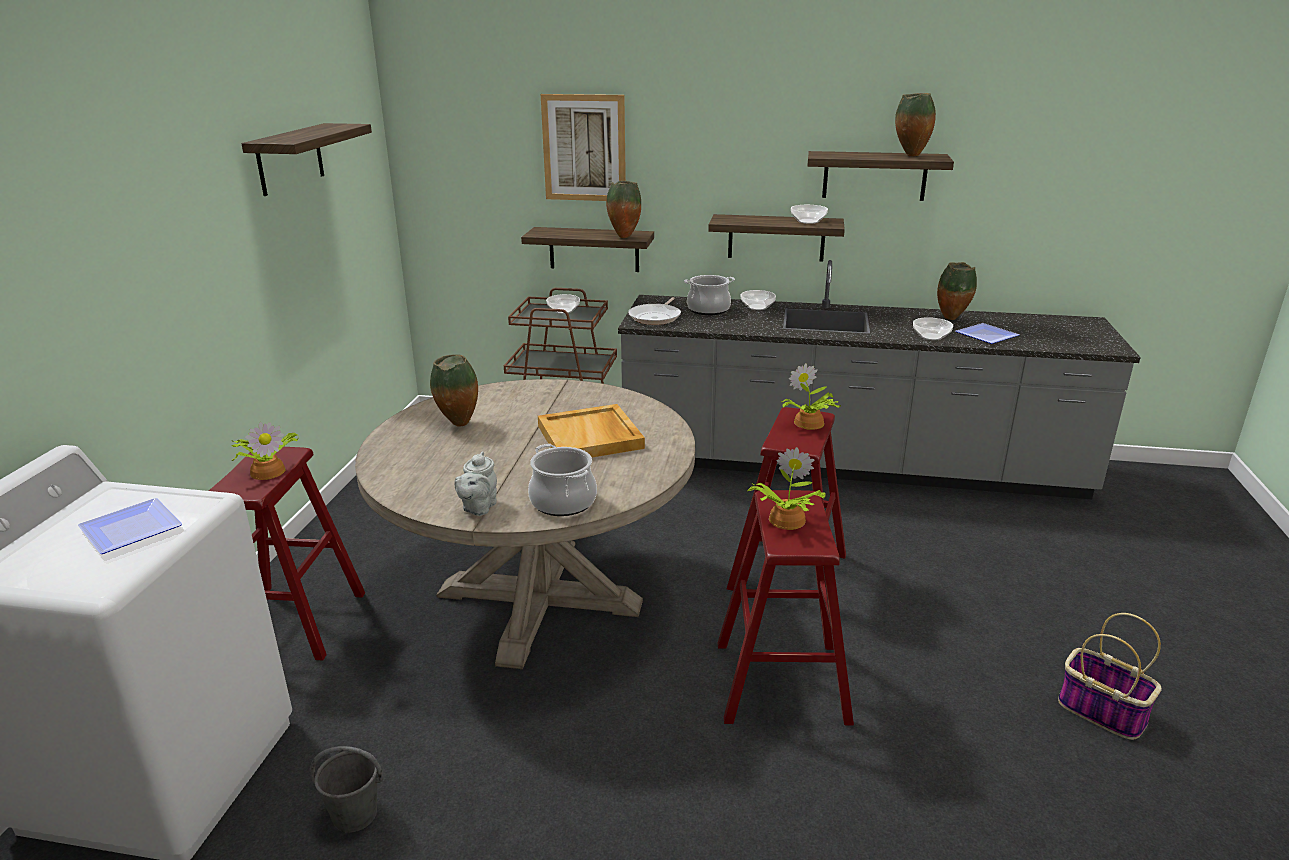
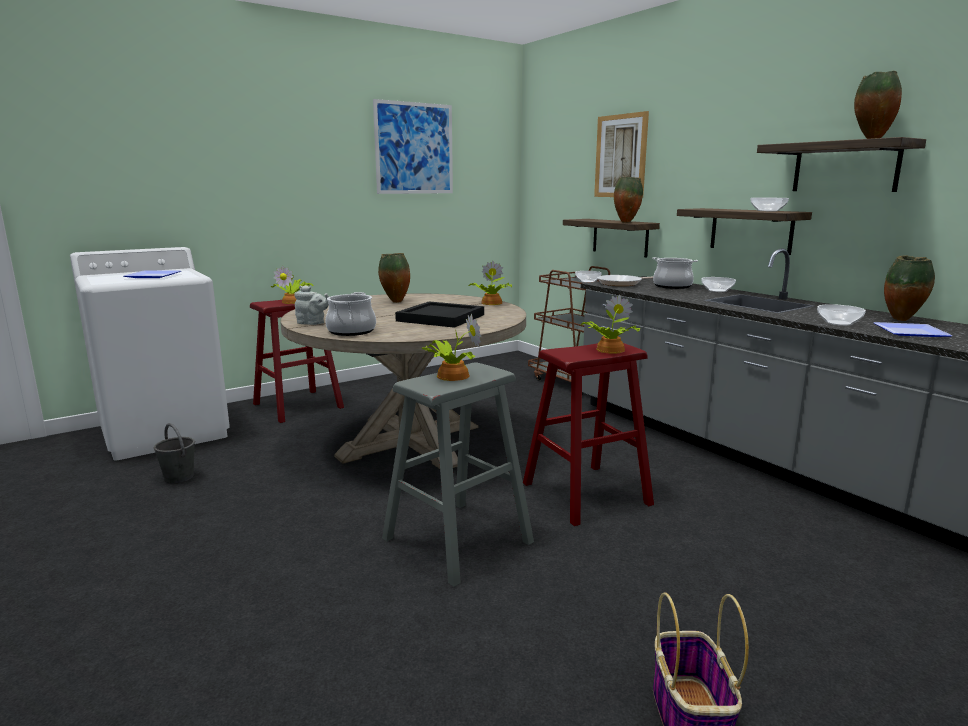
camera: 45 degrees right, 10 degrees down
shelf [241,123,372,196] -> picture [373,99,453,194]
grey teapot [454,451,497,516] -> grey teapot turned 135 degrees counterclockwise [294,285,330,325]
beige tray [538,404,645,458] -> black tray [395,301,484,328]
red stool [718,490,854,726] -> grey stool [382,363,534,587]
none -> potted plant [469,261,512,305]

